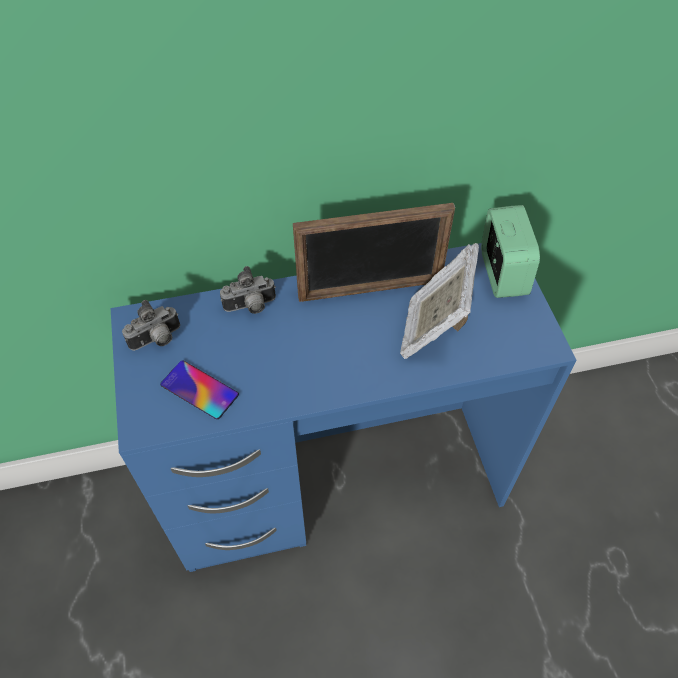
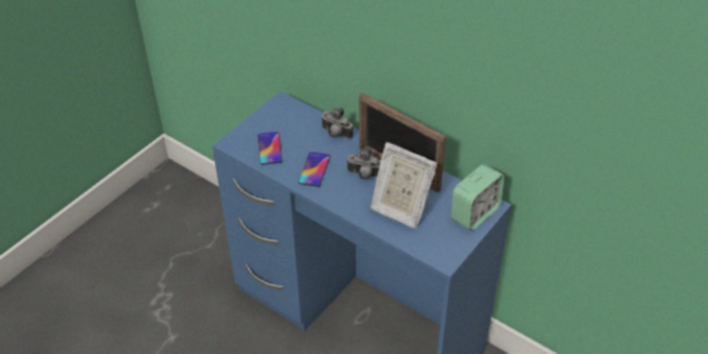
camera: 50 degrees right, 10 degrees down
camera [122,300,180,351] -> camera moved to [346,147,380,180]
picture frame [400,242,479,359] -> picture frame turned 120 degrees counterclockwise [371,142,437,229]
none -> phone [298,152,330,187]

